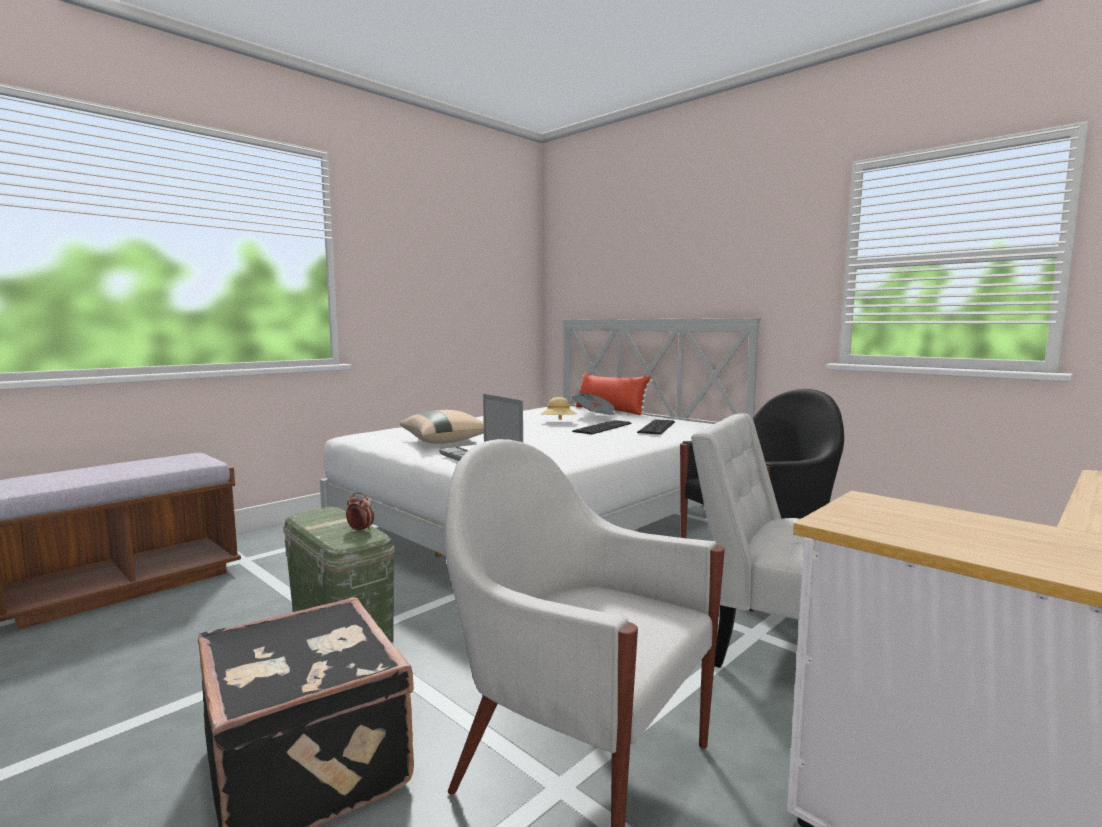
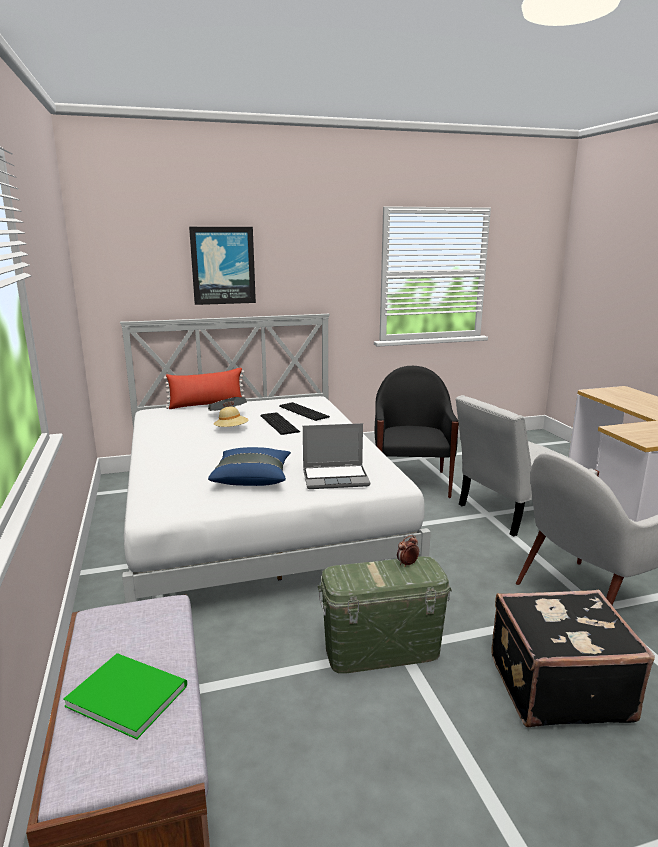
camera: 60 degrees left, 10 degrees up
beige pillow [400,410,484,444] -> blue pillow [208,447,291,486]
none -> green book [63,653,187,739]
none -> picture [189,227,256,305]

